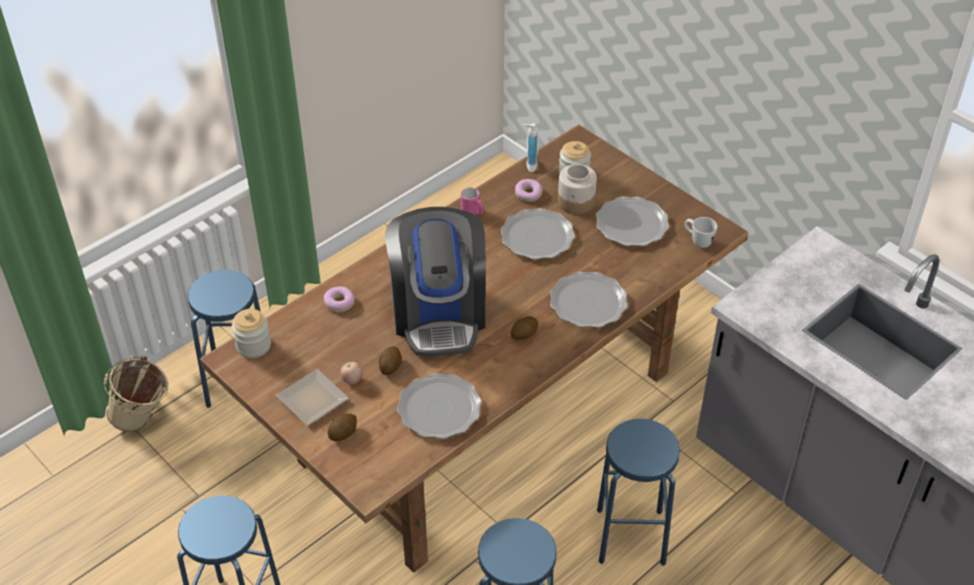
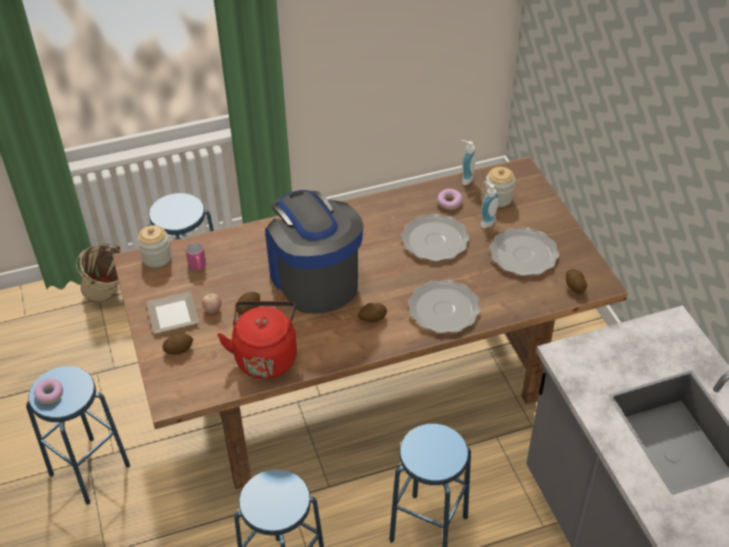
camera: 25 degrees right, 0 degrees up
donut [324,286,354,312] -> donut moved to [34,378,63,404]
coffee machine [385,207,486,356] -> coffee machine turned 135 degrees clockwise [265,190,363,314]
plate [397,373,482,439] -> red kettle [217,301,297,379]
pink mug [461,187,484,216] -> pink mug moved to [185,242,206,270]
jar [558,164,597,215] -> soap dispenser [481,181,499,228]
white mug [684,217,717,248] -> potato [566,269,587,294]

